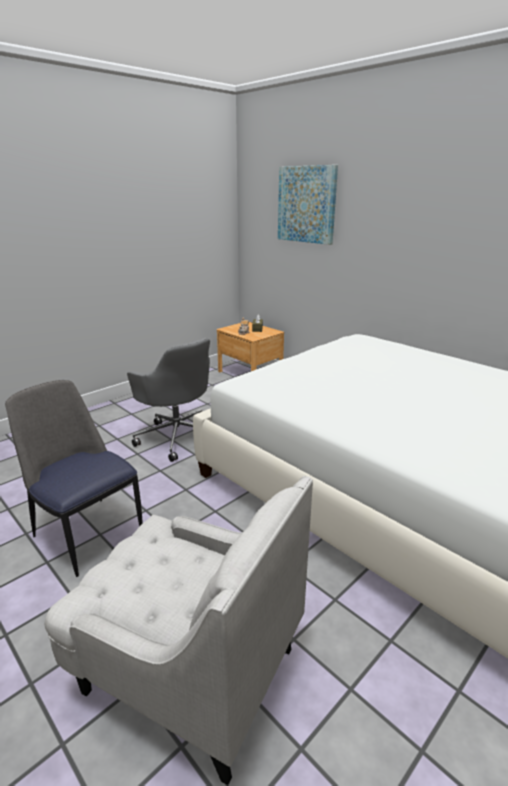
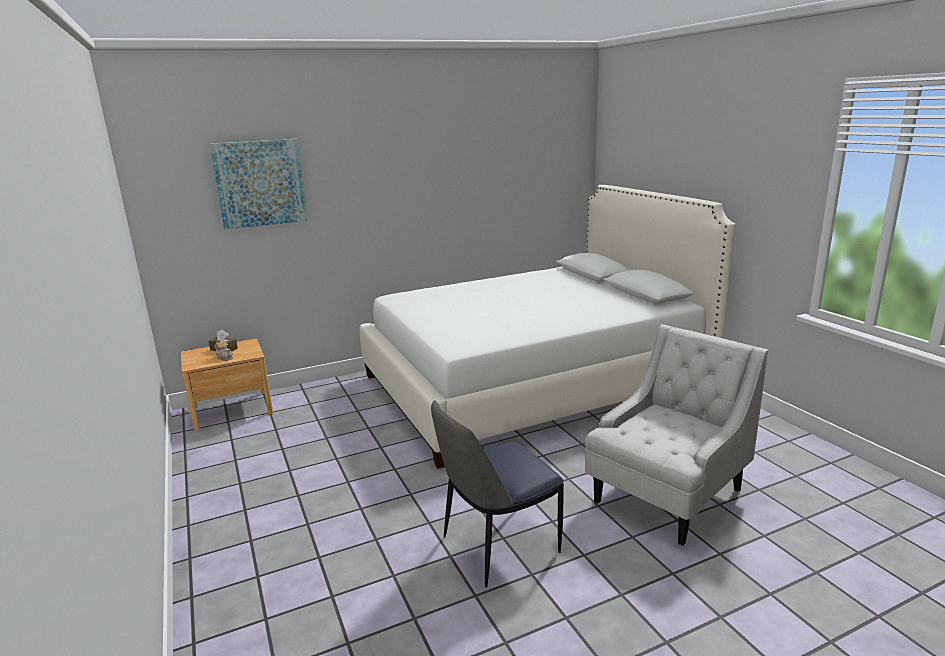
camera: 70 degrees left, 5 degrees down
grey office chair [127,338,210,462] -> none

